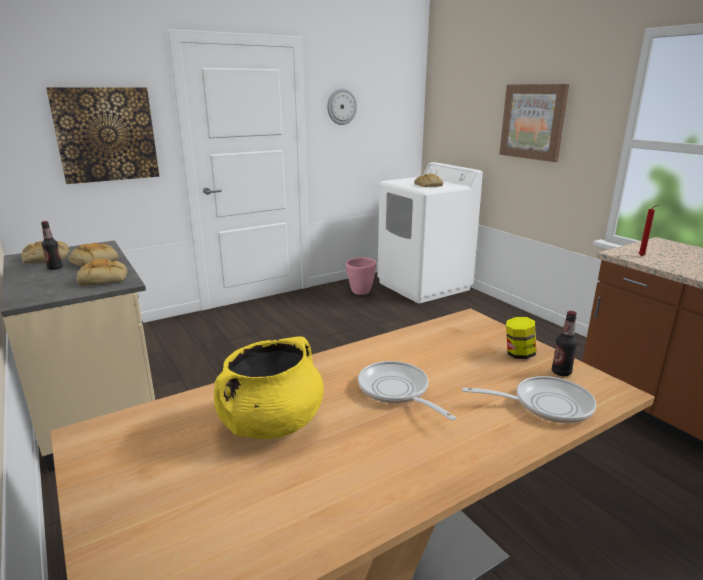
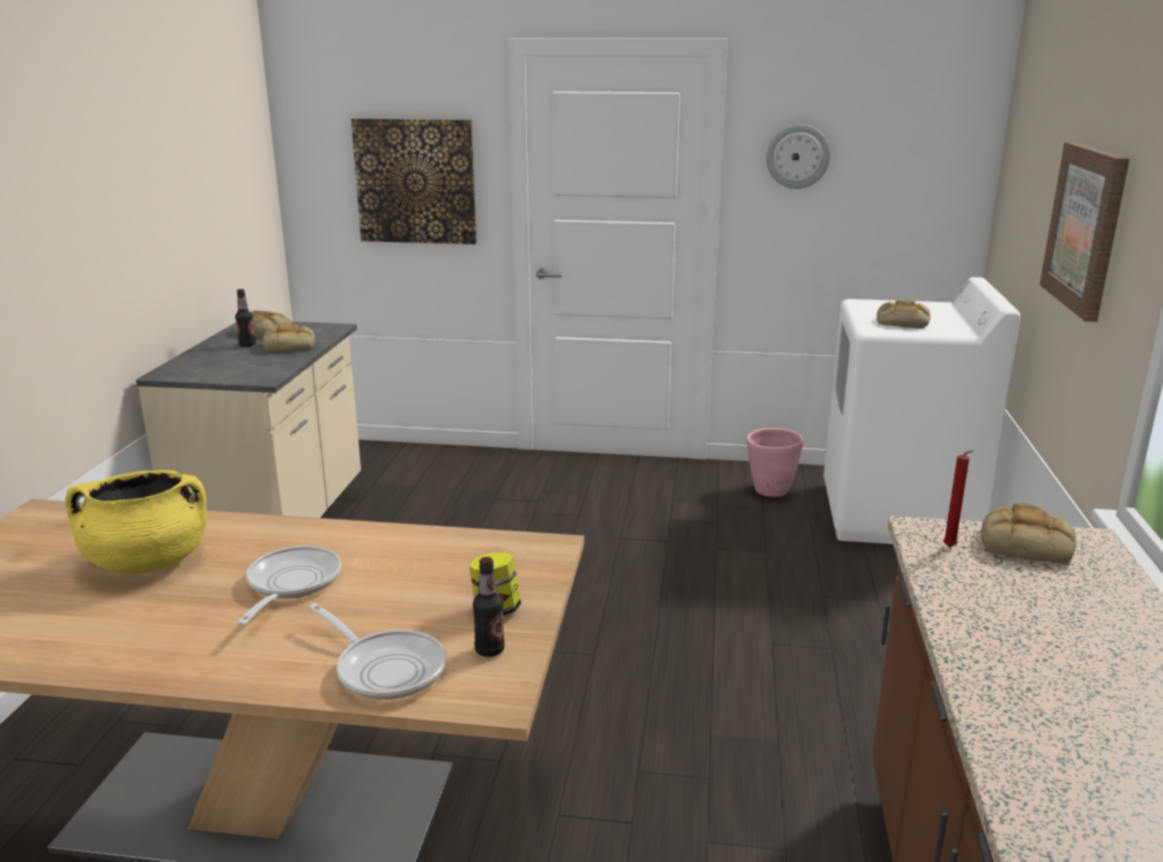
camera: 40 degrees right, 0 degrees up
bread [76,258,127,286] -> bread moved to [981,503,1076,564]

